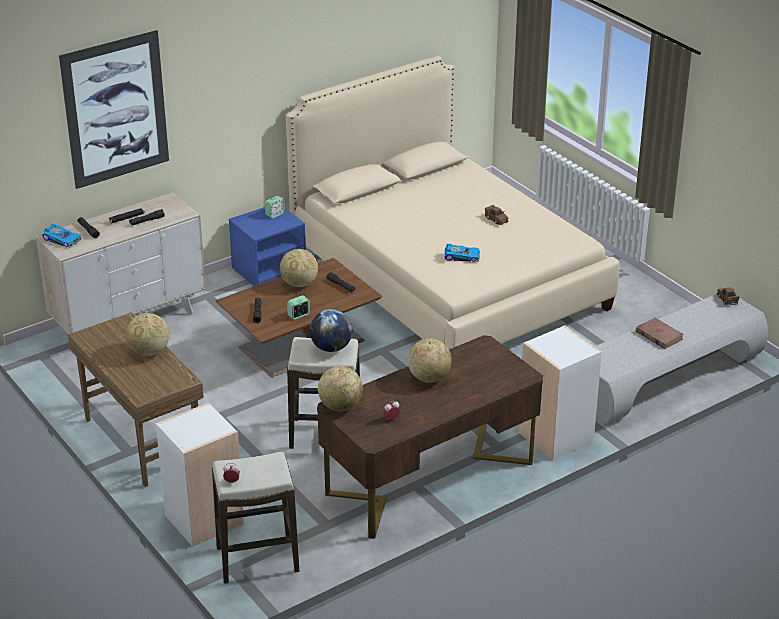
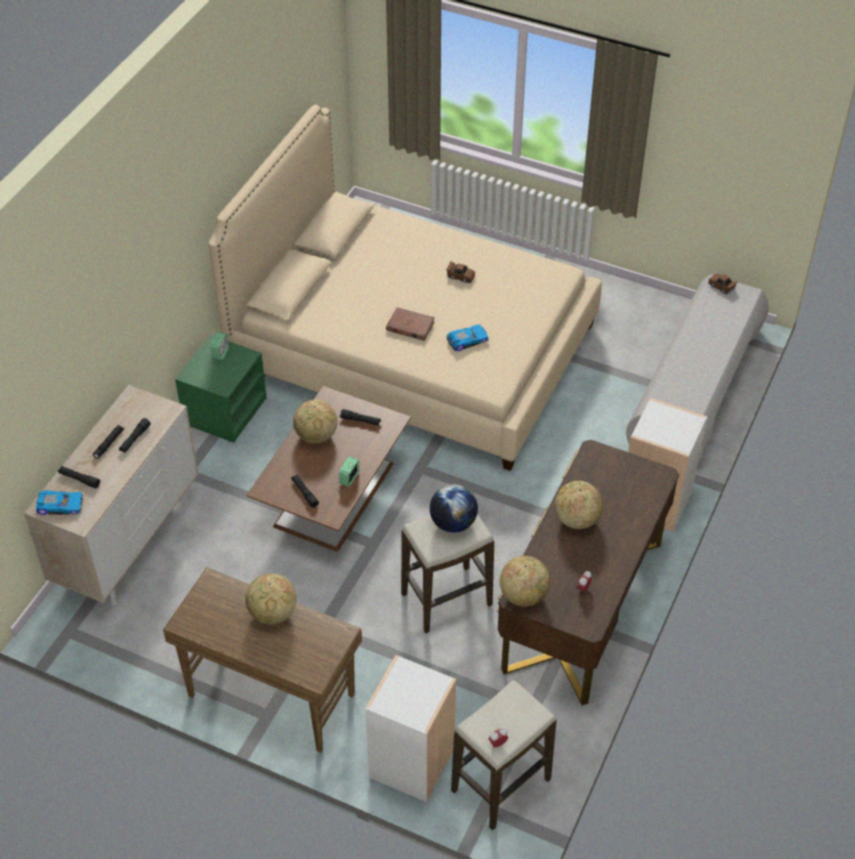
camera: 30 degrees left, 15 degrees up
picture [59,30,169,189] -> none
blue nightstand [229,207,306,286] -> green nightstand [175,335,267,443]
brown book [636,318,684,349] -> brown book moved to [386,307,435,341]

